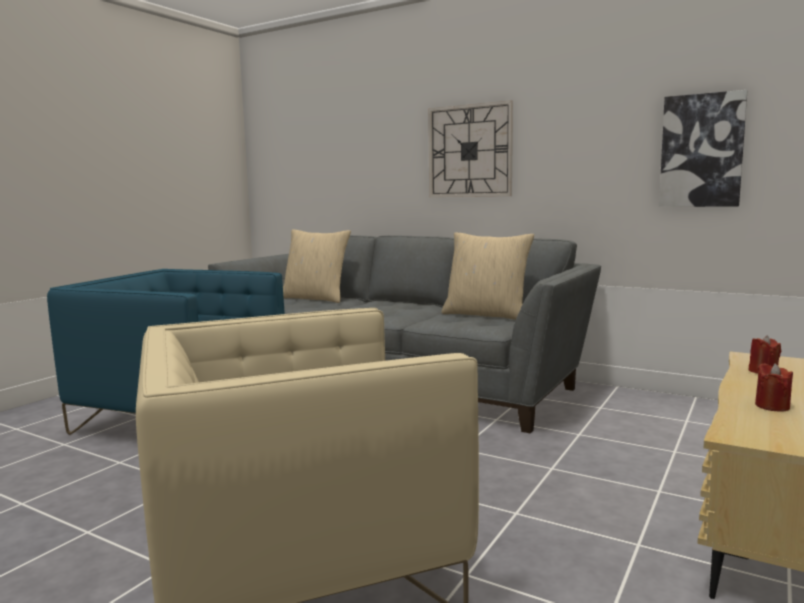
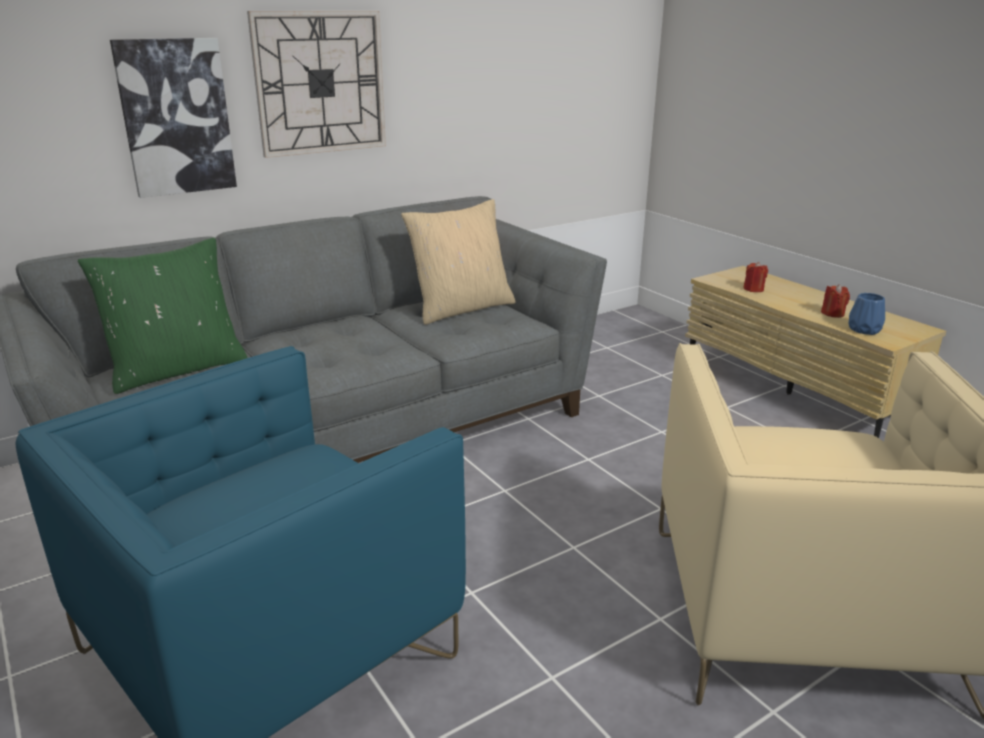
camera: 65 degrees left, 15 degrees up
beige pillow [283,229,351,303] -> green pillow [78,237,248,394]
picture [659,90,747,207] -> picture moved to [110,38,237,198]
none -> blue vase [848,293,885,335]

